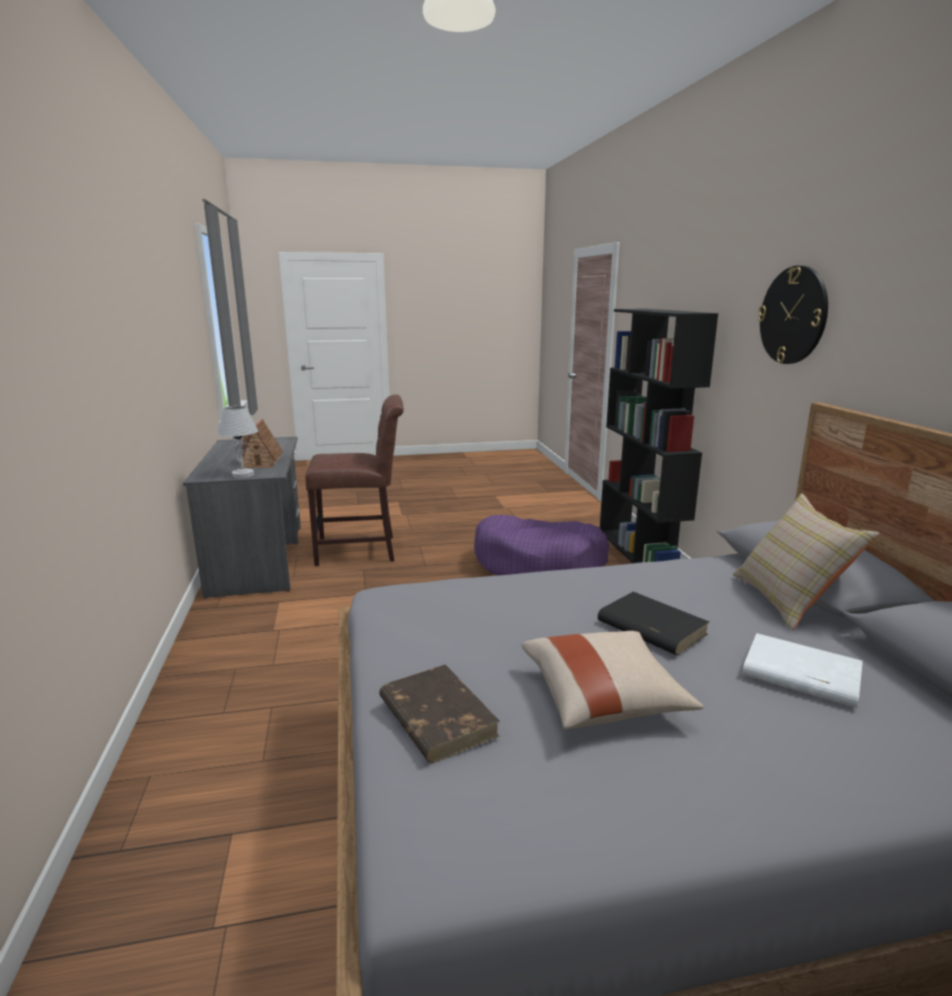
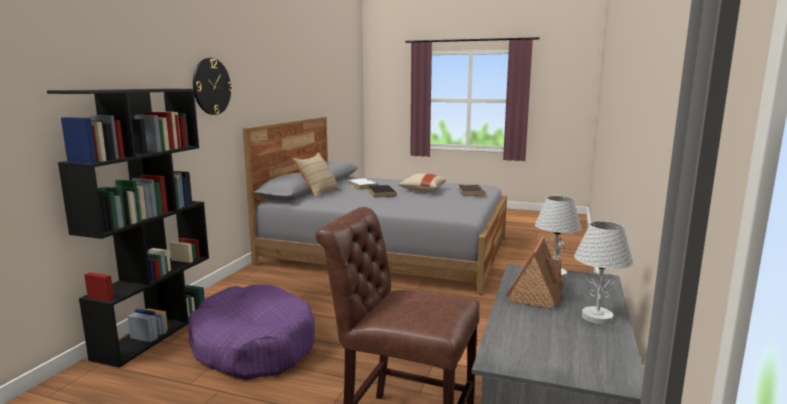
camera: 150 degrees left, 5 degrees down
none -> white table lamp [574,221,633,324]

